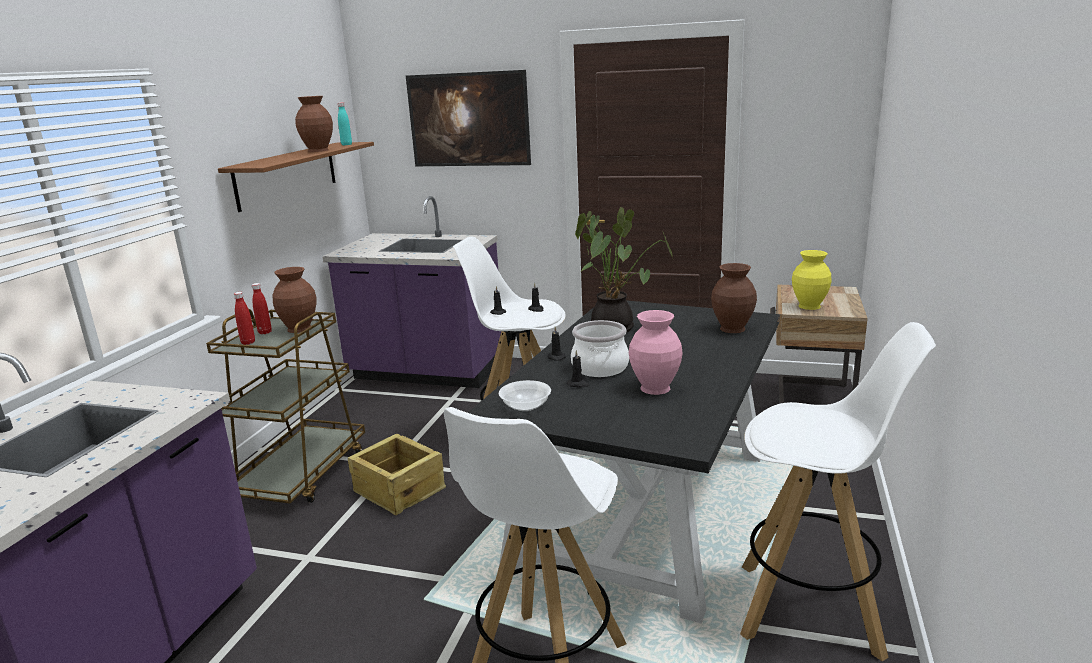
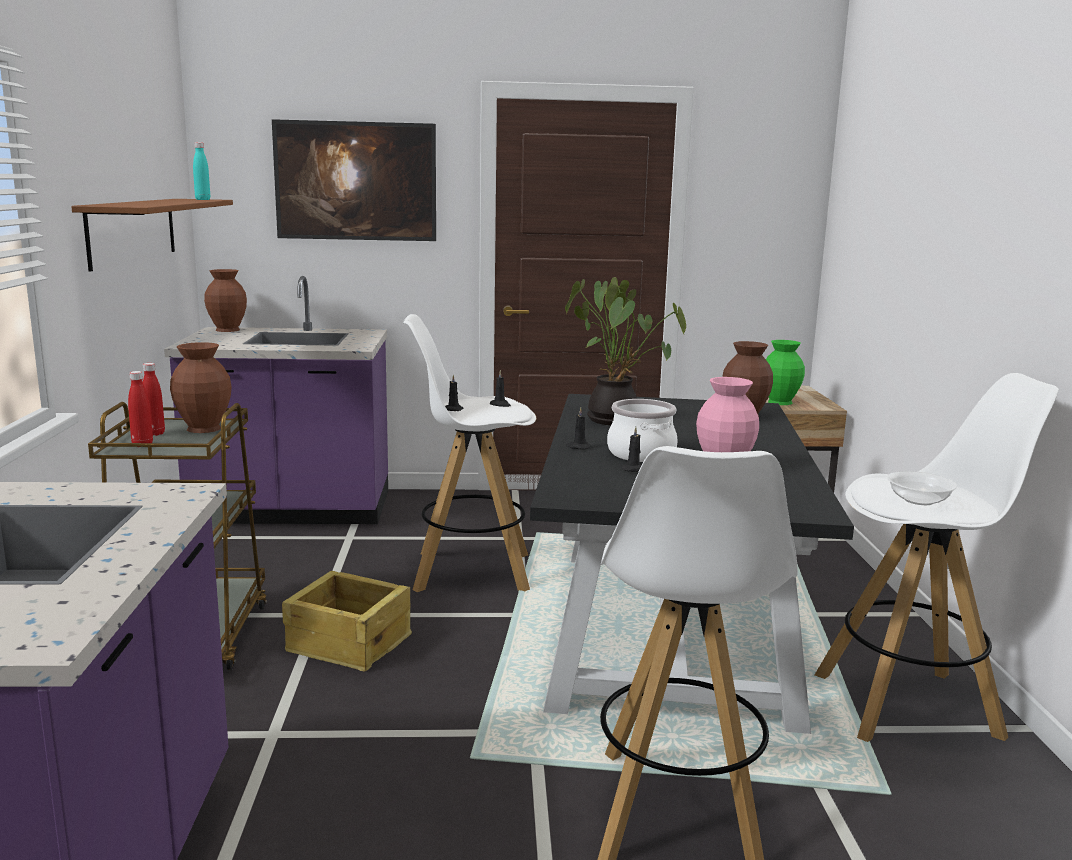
camera: 20 degrees left, 5 degrees down
brown vase [295,96,333,152] -> brown vase moved to [204,269,247,332]
bowl [499,380,551,411] -> bowl moved to [887,471,957,505]
yellow vase [792,250,831,310] -> green vase [766,340,805,405]

